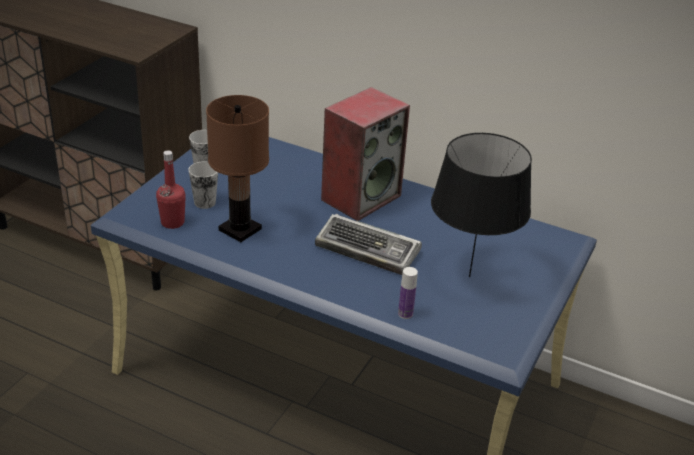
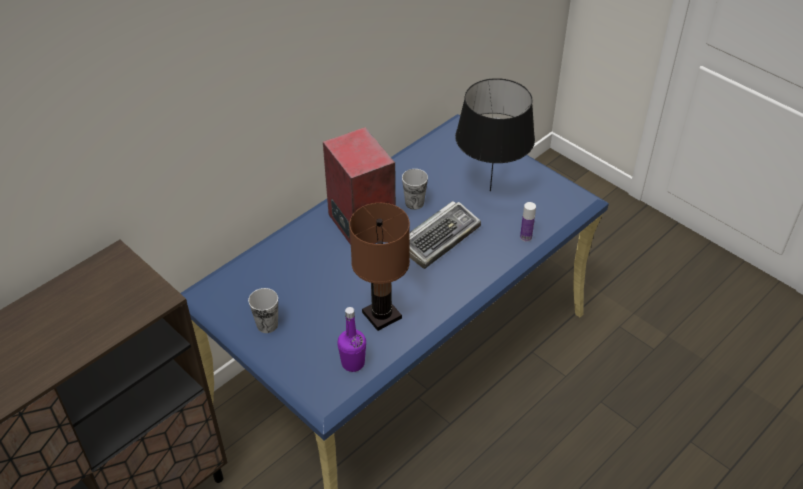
camera: 70 degrees left, 10 degrees up
red bottle [156,150,186,229] -> purple bottle [337,307,366,372]
cup [189,162,218,209] -> cup moved to [402,169,428,210]

